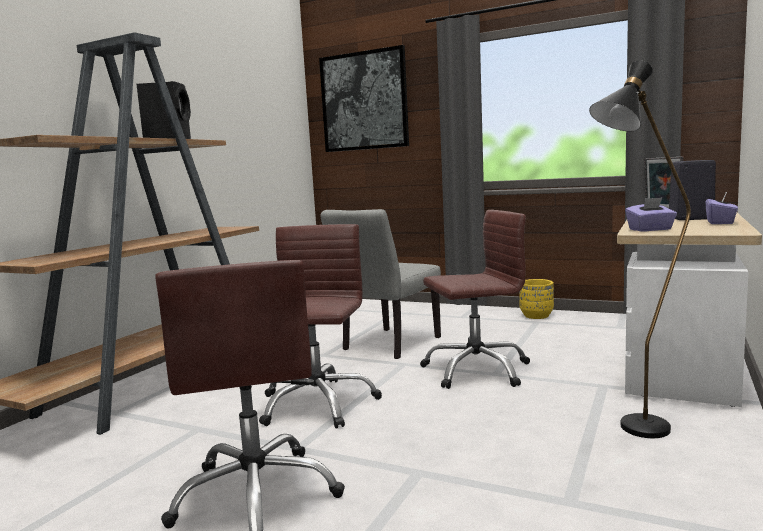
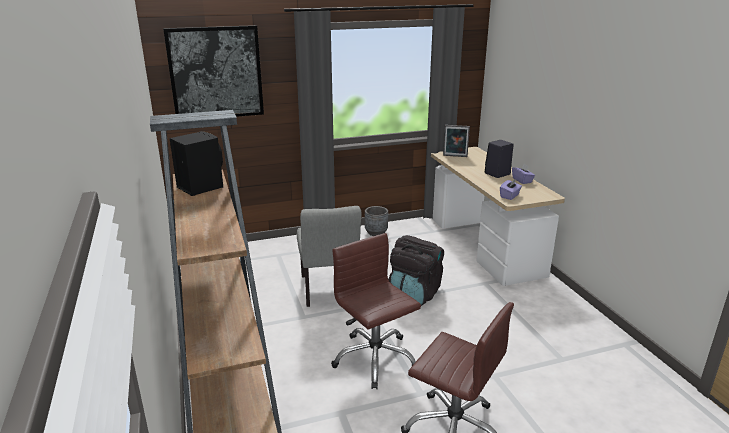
camera: 45 degrees left, 15 degrees up
brown office chair [420,210,530,389] -> black backpack [388,235,444,306]
yellow planter [519,279,554,319] -> grey planter [365,206,388,236]
black floor lamp [589,60,691,438] -> none

